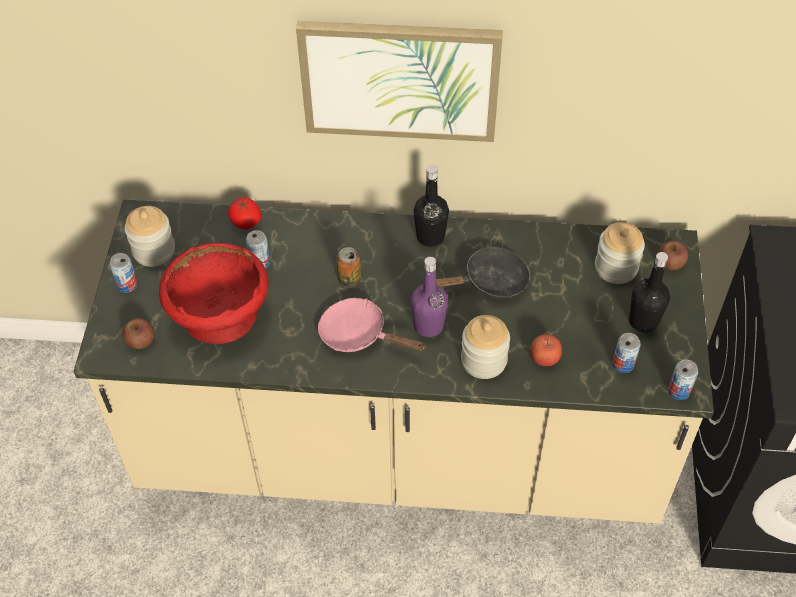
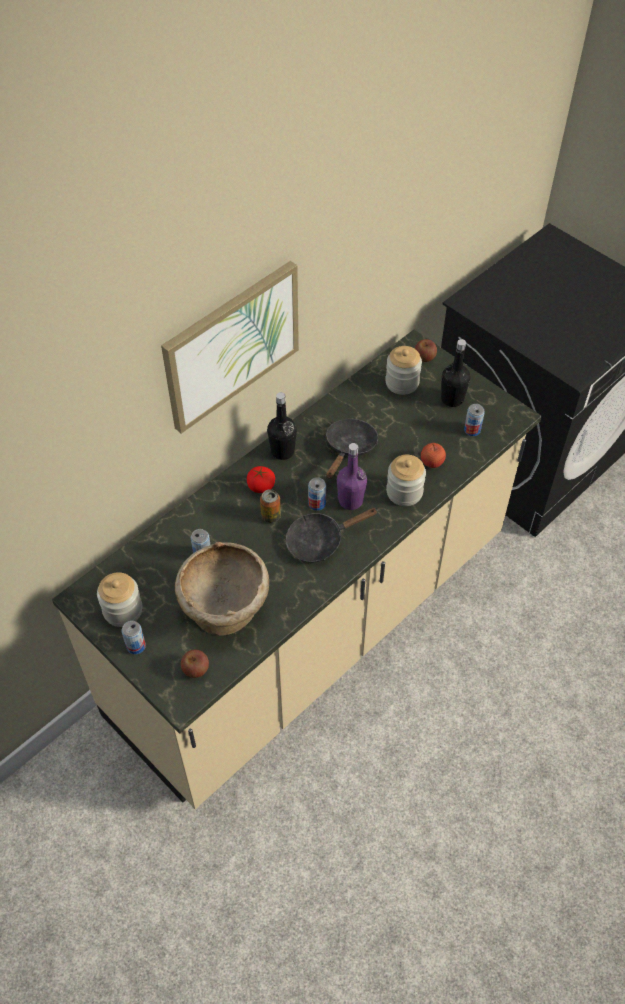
camera: 50 degrees left, 0 degrees up
red bowl [159,243,269,344] -> beige bowl [175,542,269,635]
tomato [228,197,261,229] -> tomato moved to [247,466,275,493]
pink frying pan [318,298,425,352] -> black frying pan [286,508,378,562]
can [668,359,698,400] -> can moved to [308,477,326,511]

